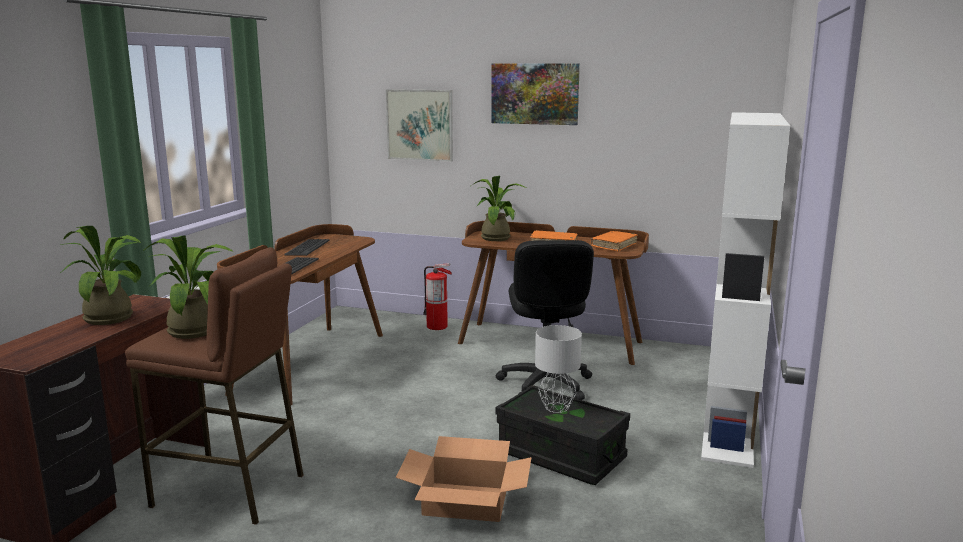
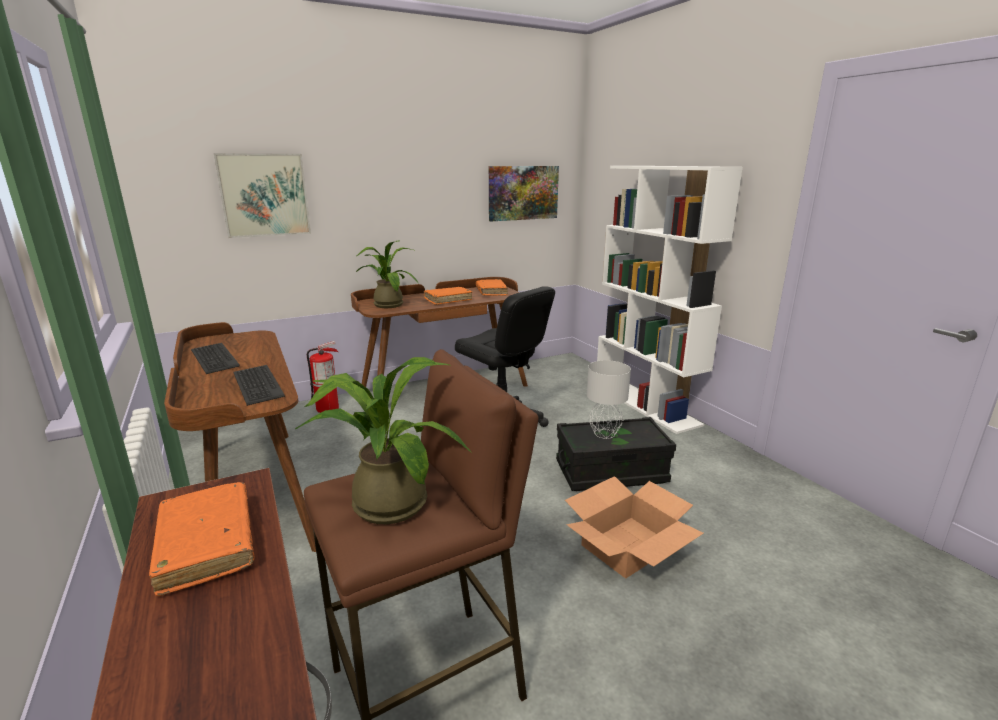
camera: 45 degrees left, 5 degrees up
potted plant [59,226,141,325] -> orange book [149,482,255,596]
picture [491,64,580,125] -> picture moved to [489,166,559,221]

